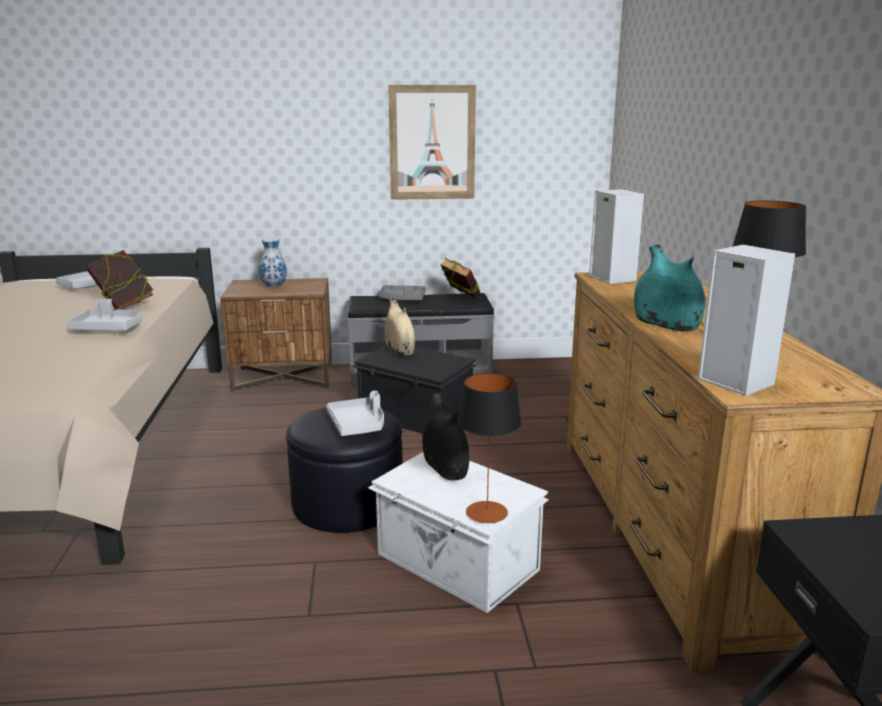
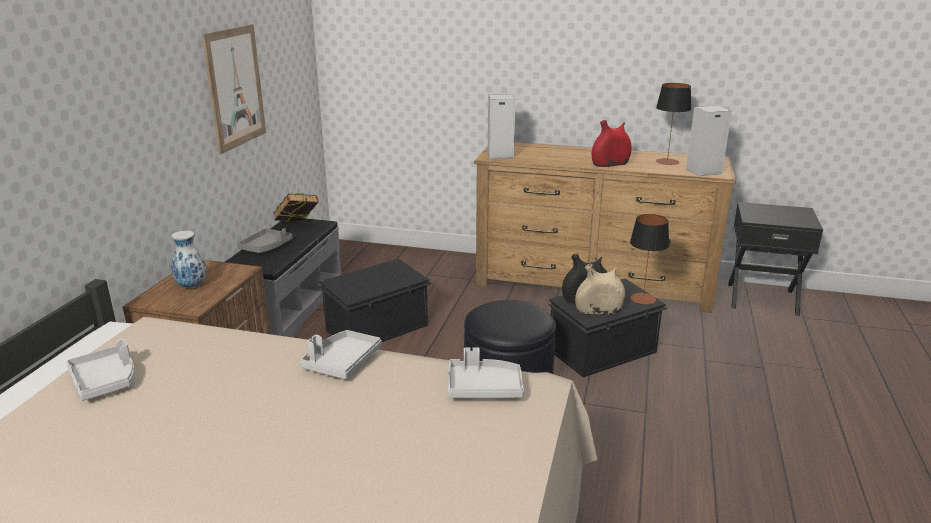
camera: 70 degrees left, 5 degrees up
book [87,250,153,310] -> none
grey tray [326,391,384,436] -> grey tray moved to [448,347,524,398]
white storage box [368,452,549,613] -> black storage box [548,278,668,377]
beige vase [385,298,415,356] -> beige vase moved to [575,264,625,315]
turquoise vase [634,244,706,332] -> red vase [592,120,632,167]

